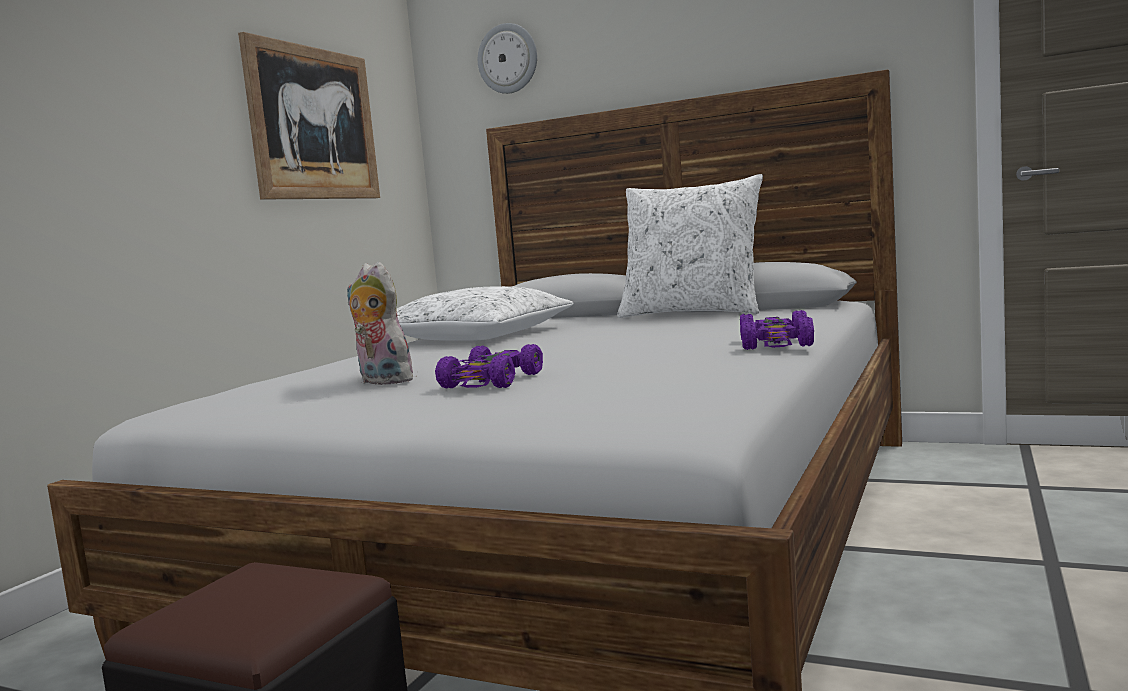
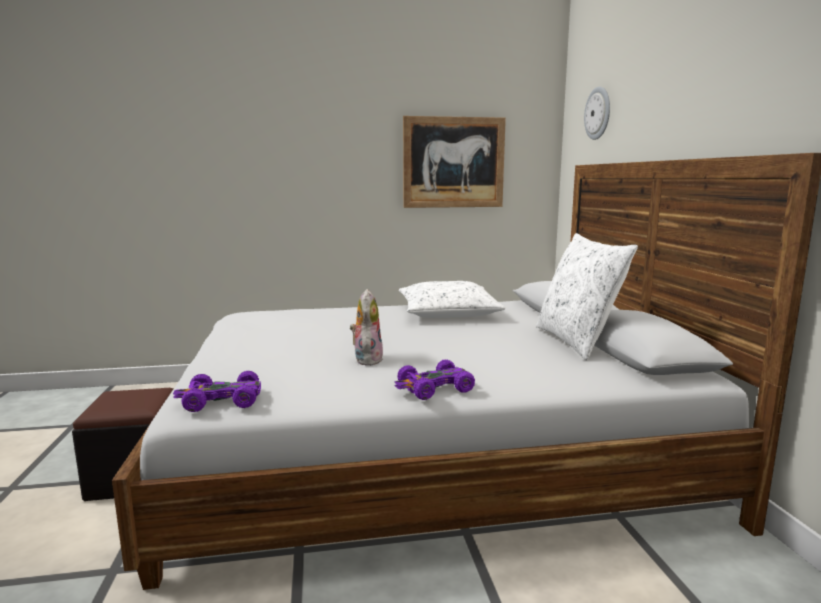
camera: 55 degrees right, 5 degrees up
plush toy [347,262,420,385] -> plush toy moved to [350,289,383,366]
purple toy car [435,344,543,389] -> purple toy car moved to [173,371,261,412]

